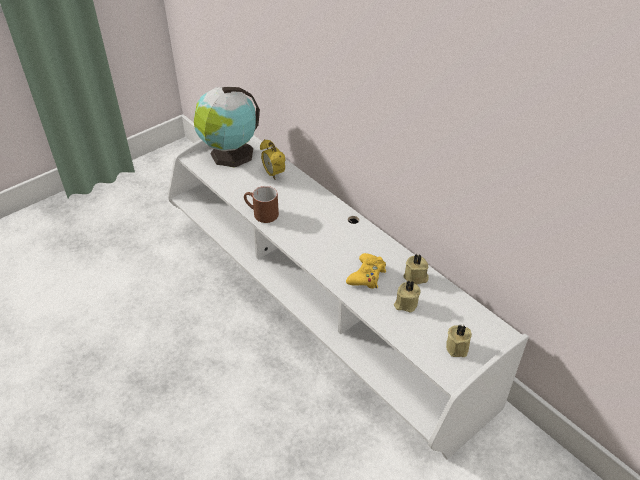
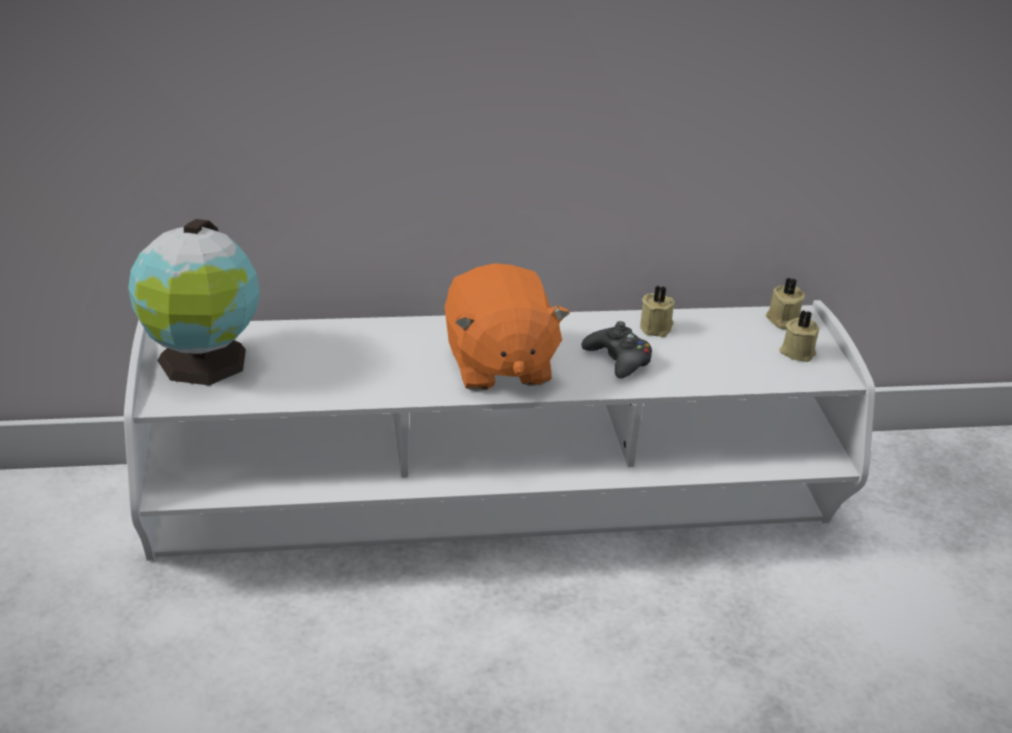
camera: 60 degrees left, 10 degrees down
brown mug [244,186,279,223] -> none
alarm clock [260,139,285,180] -> none
yellow game controller [346,253,386,289] -> black game controller [581,321,652,379]
beige candle [394,281,421,312] -> beige candle moved to [766,278,805,329]
none -> orange plush toy [445,263,570,391]

